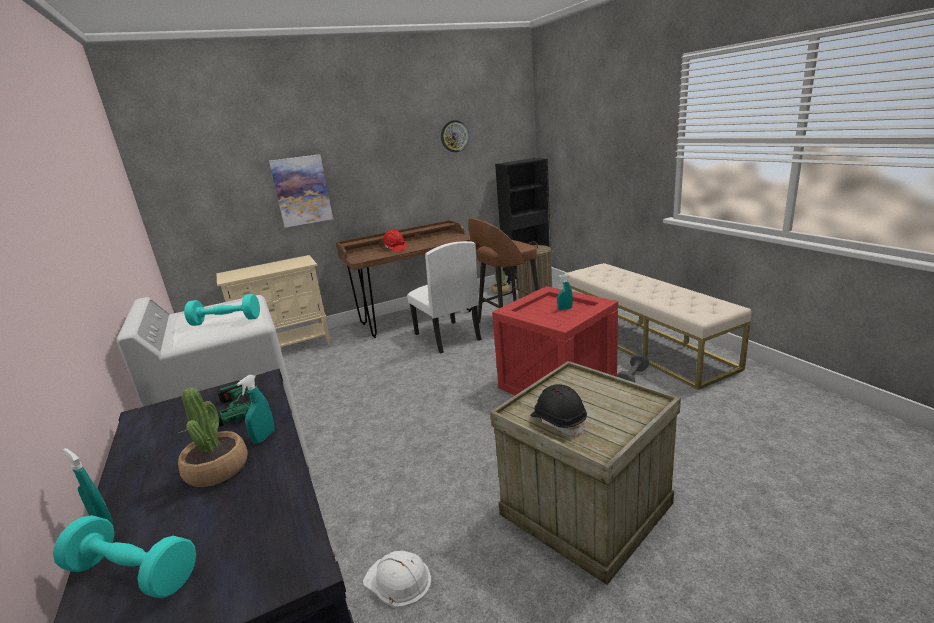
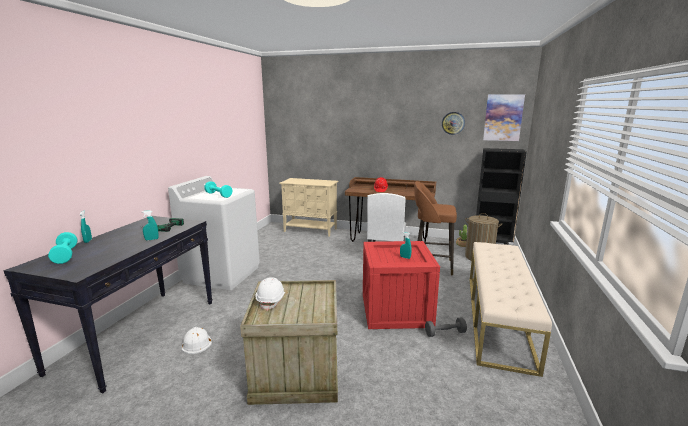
camera: 40 degrees right, 5 degrees down
potted plant [178,387,248,487] -> none
picture [269,154,333,228] -> picture moved to [483,94,525,141]
black hard hat [530,384,587,436] -> white hard hat [255,277,286,311]

